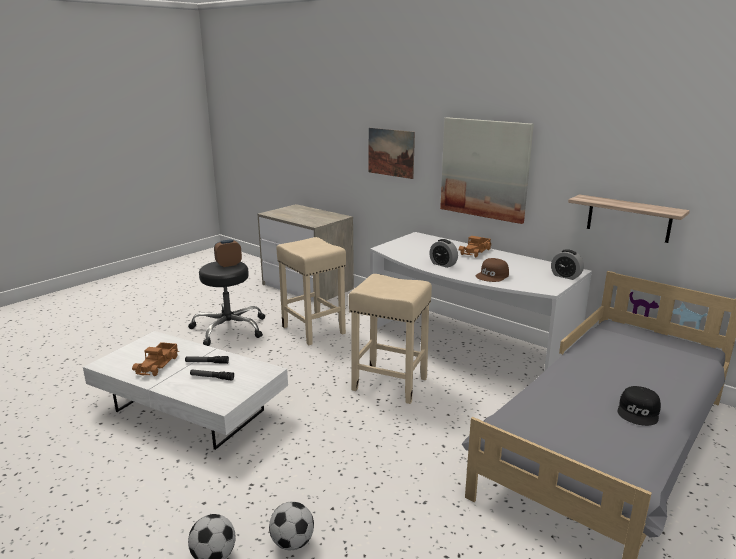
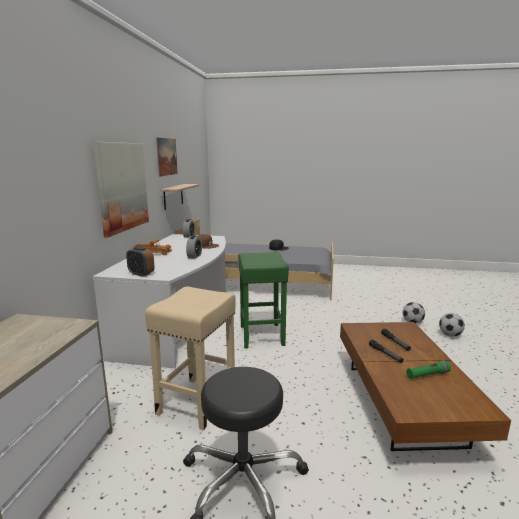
camera: 120 degrees left, 5 degrees down
white coffee table [83,331,288,450] -> brown coffee table [340,322,511,451]
toy truck [132,342,179,376] -> green flashlight [406,360,451,379]
alarm clock [214,239,242,267] -> alarm clock moved to [126,247,155,277]
beige stool [349,274,432,404] -> green stool [238,252,289,348]
picture [369,128,415,179] -> picture moved to [156,138,178,177]

